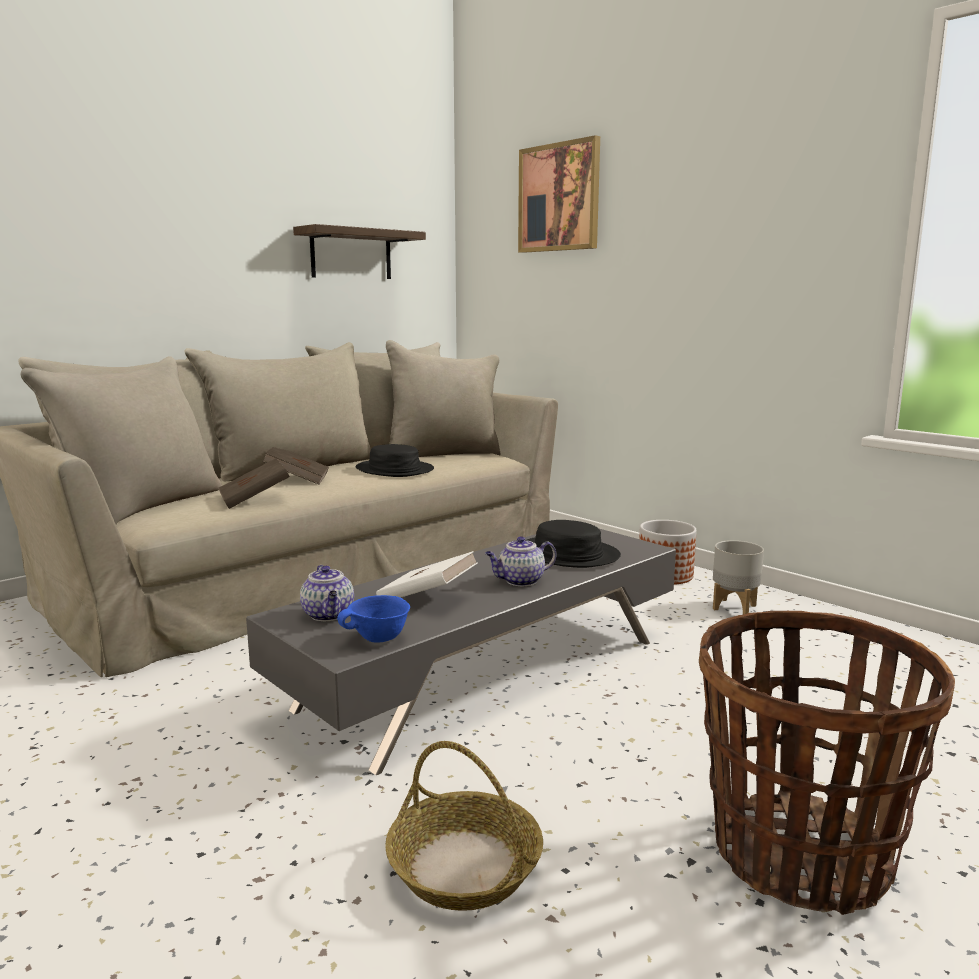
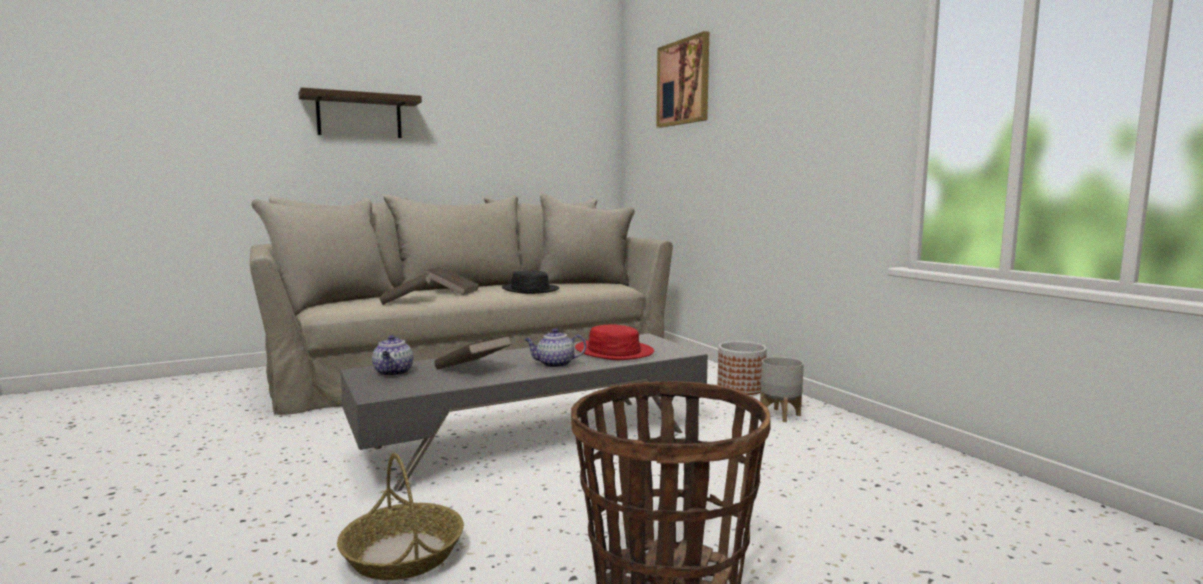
camera: 15 degrees right, 5 degrees down
shelf [293,224,426,279] -> shelf moved to [299,87,422,138]
blue bowl [337,595,410,643] -> none
white book [376,551,478,598] -> brown book [435,335,512,369]
black hat [526,520,621,568] -> red hat [575,324,654,360]

